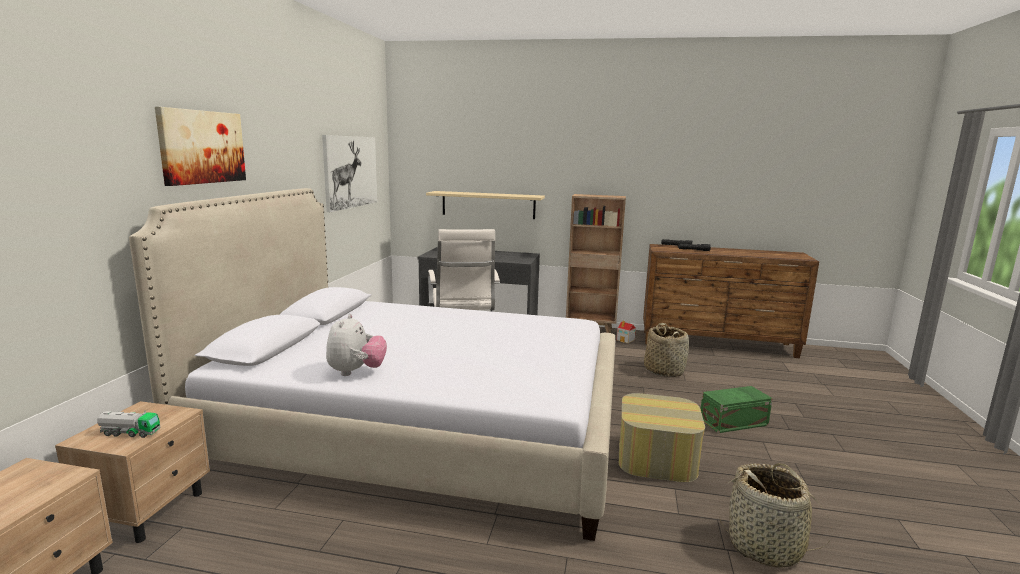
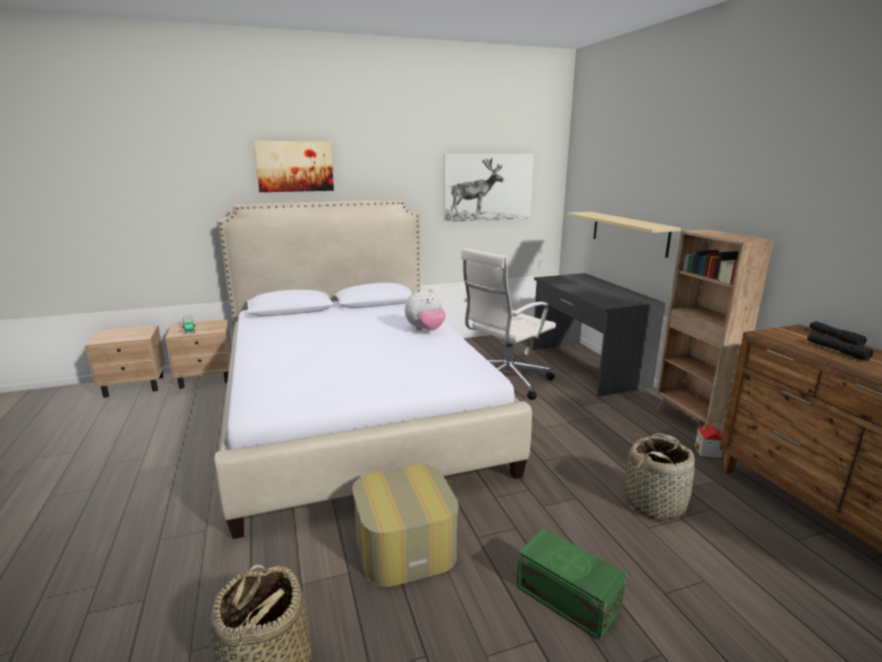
camera: 60 degrees right, 5 degrees up
plush toy [326,314,387,376] -> plush toy moved to [405,289,446,330]

